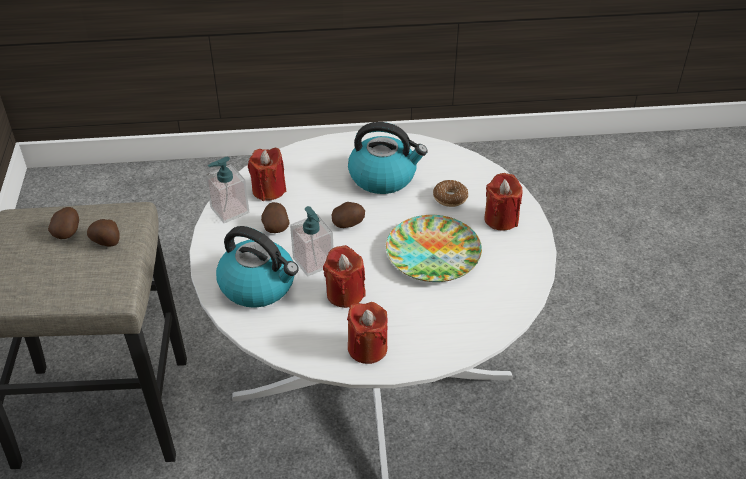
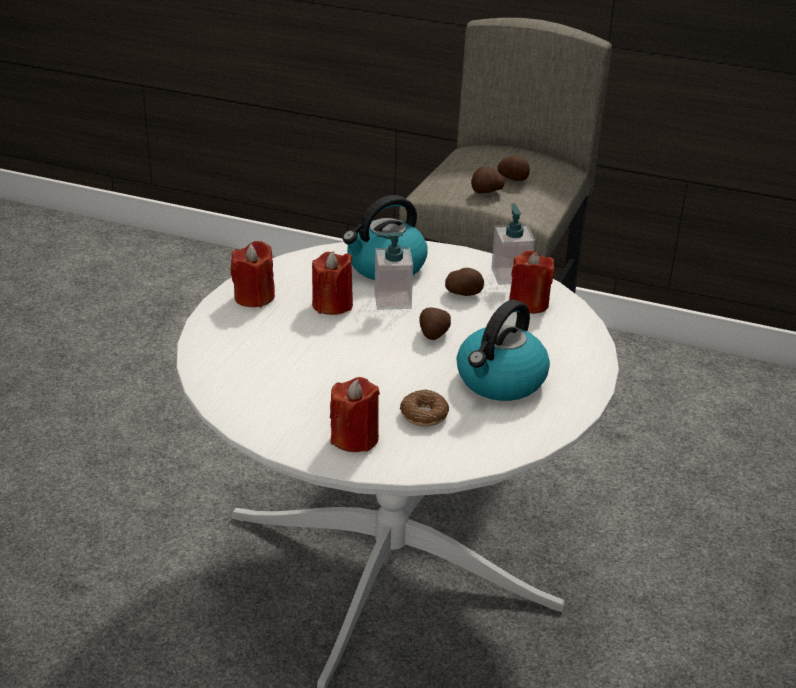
camera: 115 degrees right, 10 degrees down
plate [386,215,482,282] -> none

